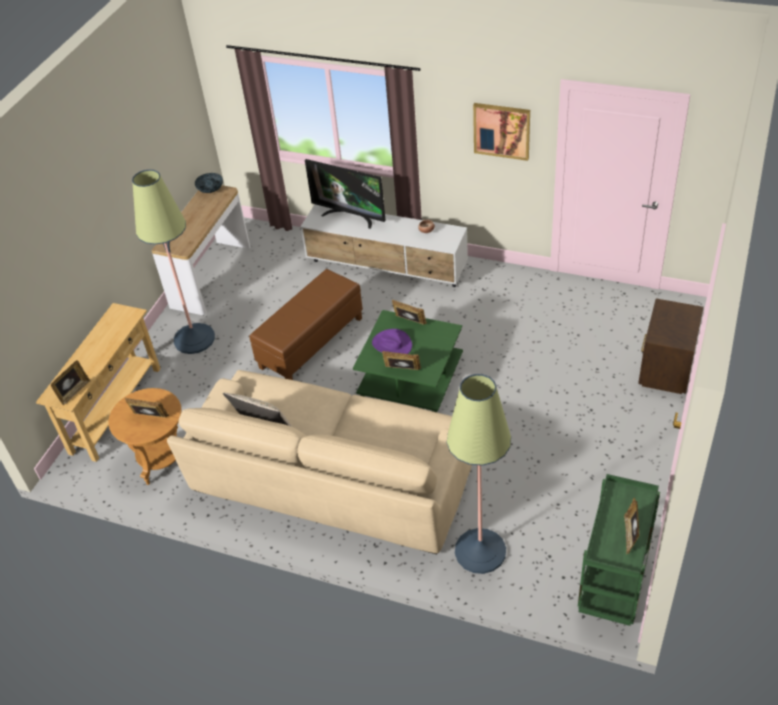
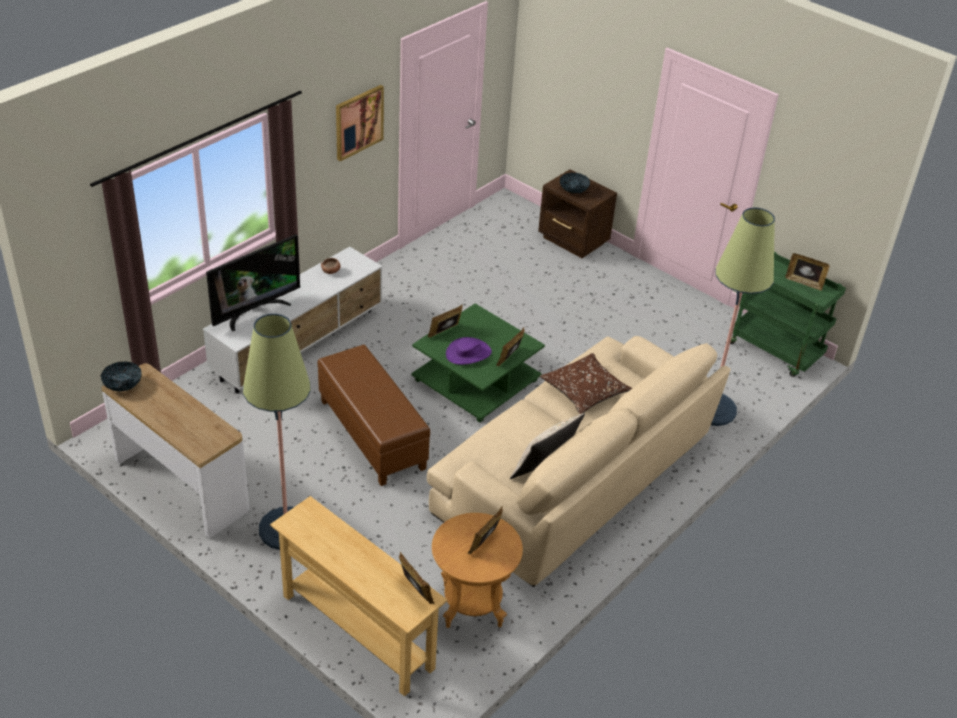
camera: 75 degrees left, 5 degrees down
none -> brown pillow [540,353,632,414]
none -> bowl [560,173,590,193]

